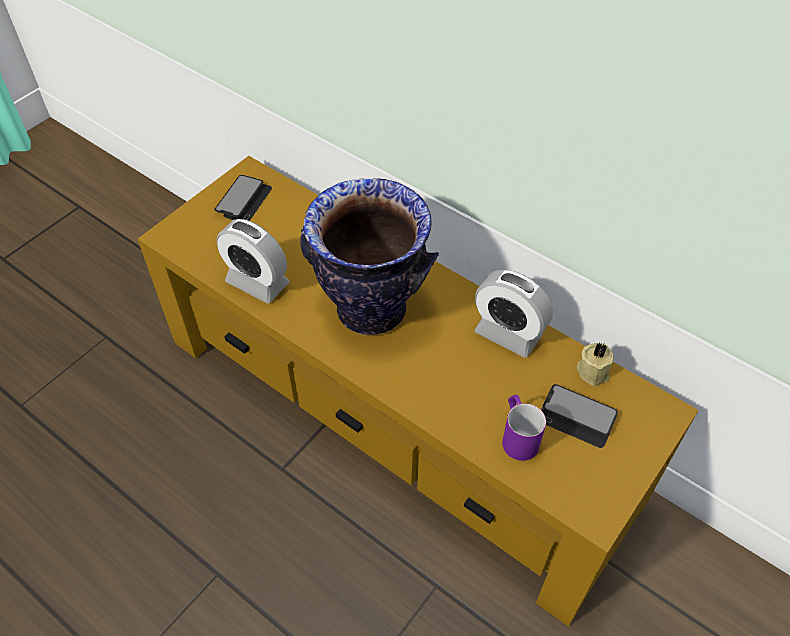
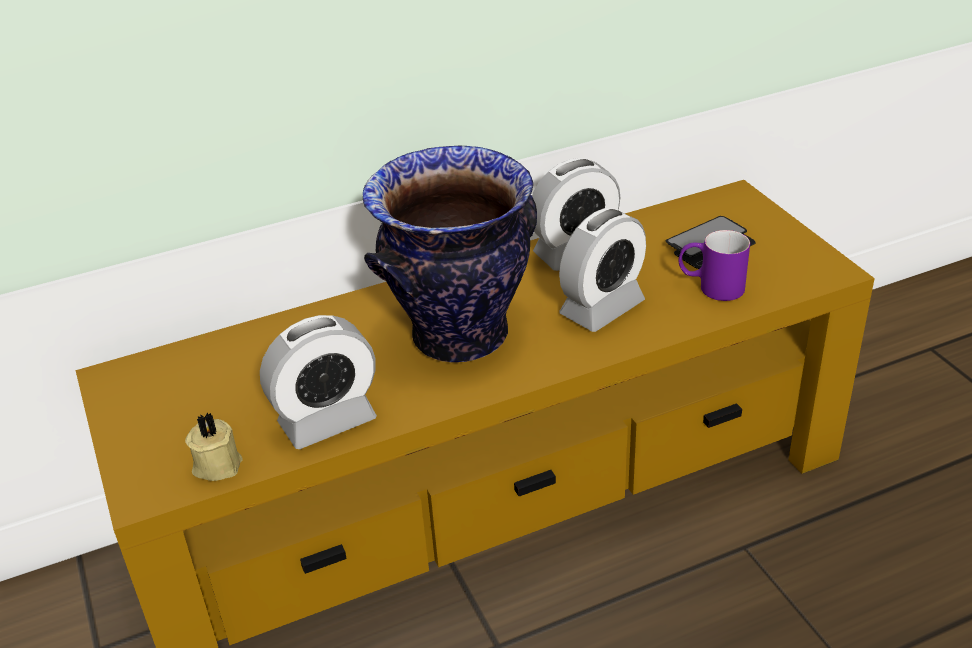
camera: 60 degrees left, 15 degrees down
phone [214,175,272,221] -> none
beige candle [577,343,613,386] -> beige candle moved to [185,412,243,481]
none -> alarm clock [559,208,646,332]

